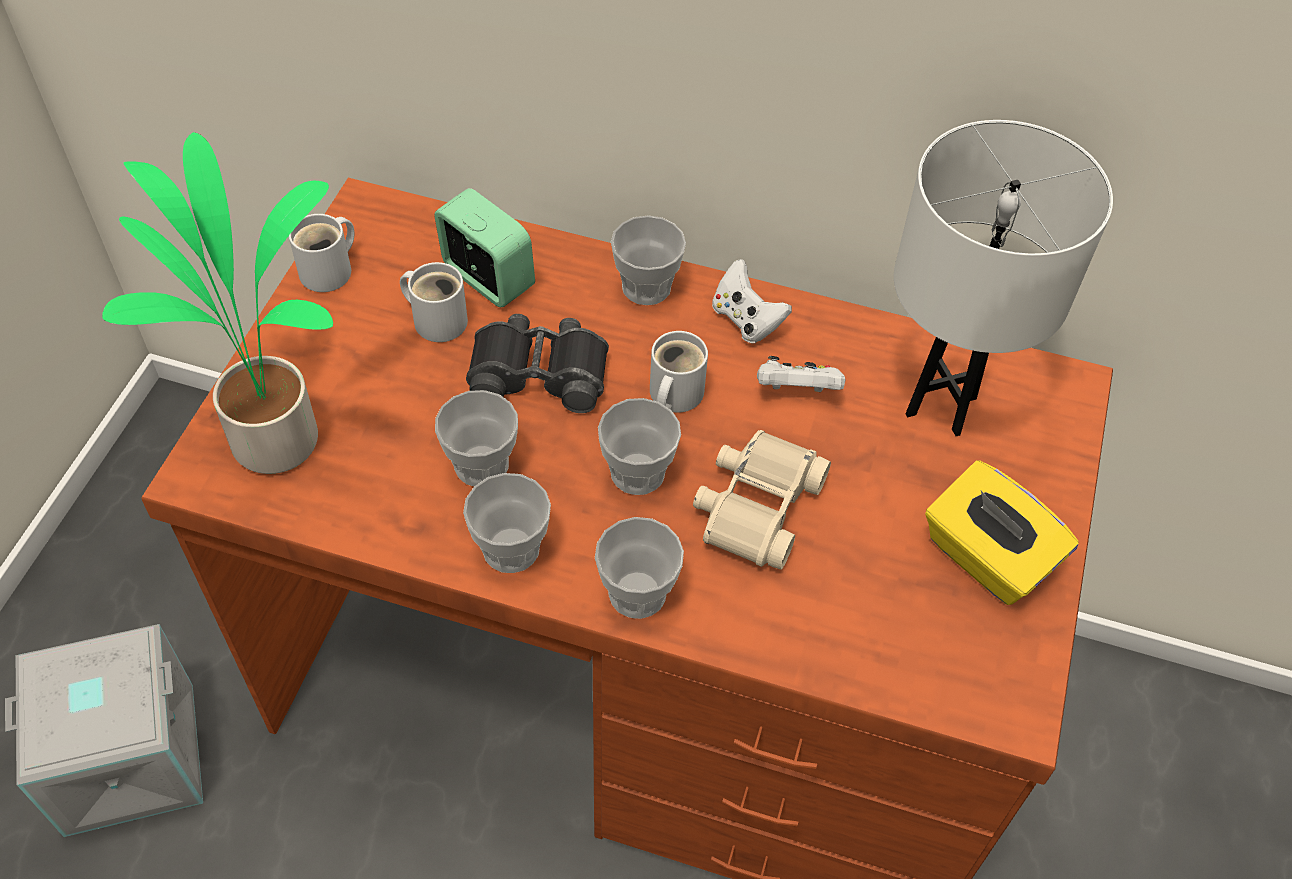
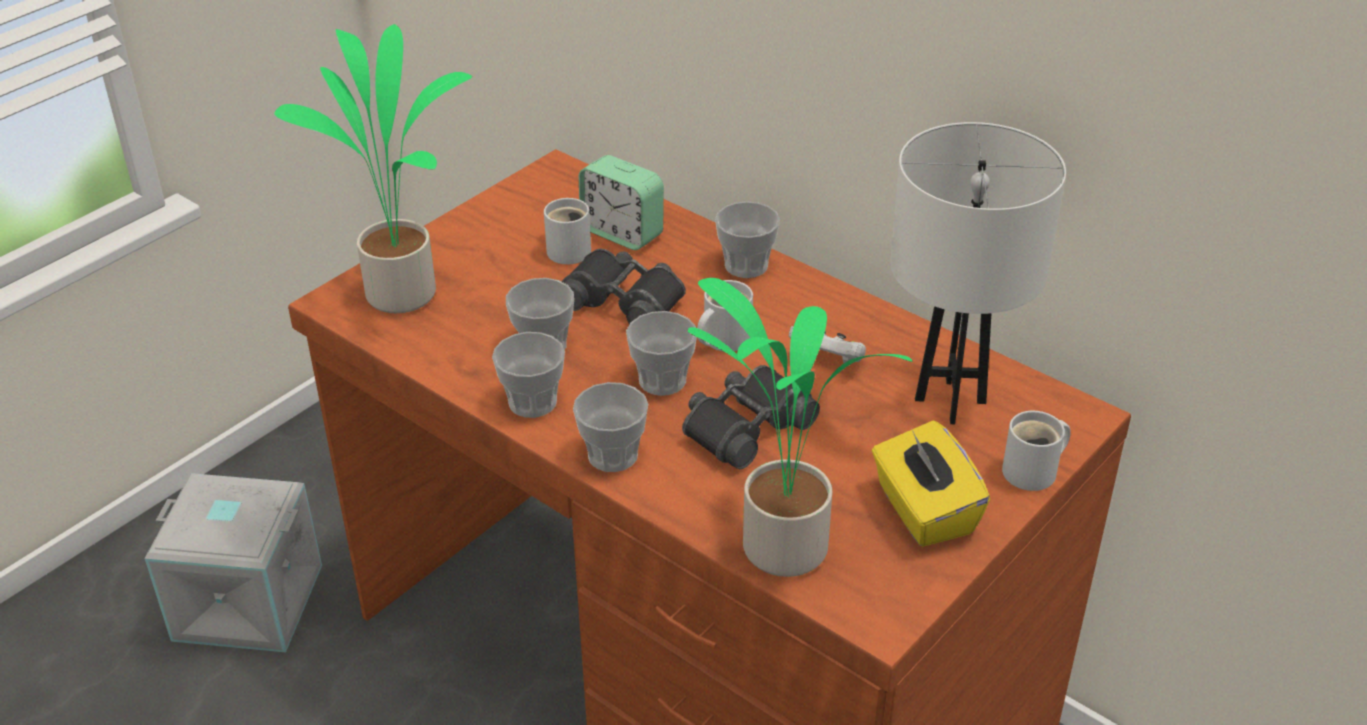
camera: 25 degrees right, 15 degrees down
white mug [289,214,354,292] -> white mug moved to [1002,411,1071,491]
alarm clock [434,188,535,307] -> alarm clock turned 150 degrees clockwise [579,155,664,250]
beige binoculars [693,430,831,570] -> black binoculars [682,365,820,469]
white game controller [712,259,792,344] -> none
none -> potted plant [688,278,912,577]

